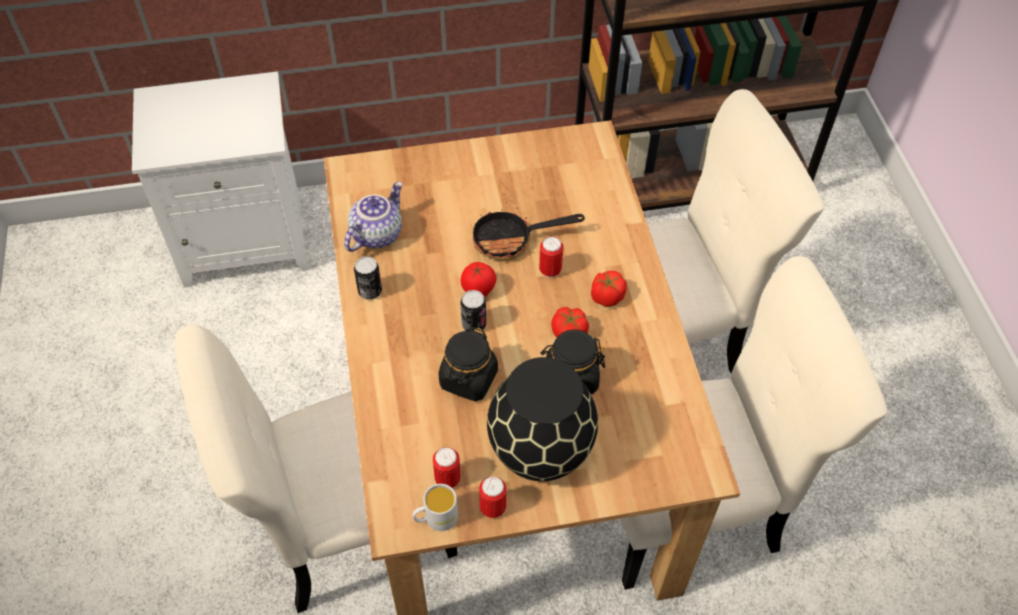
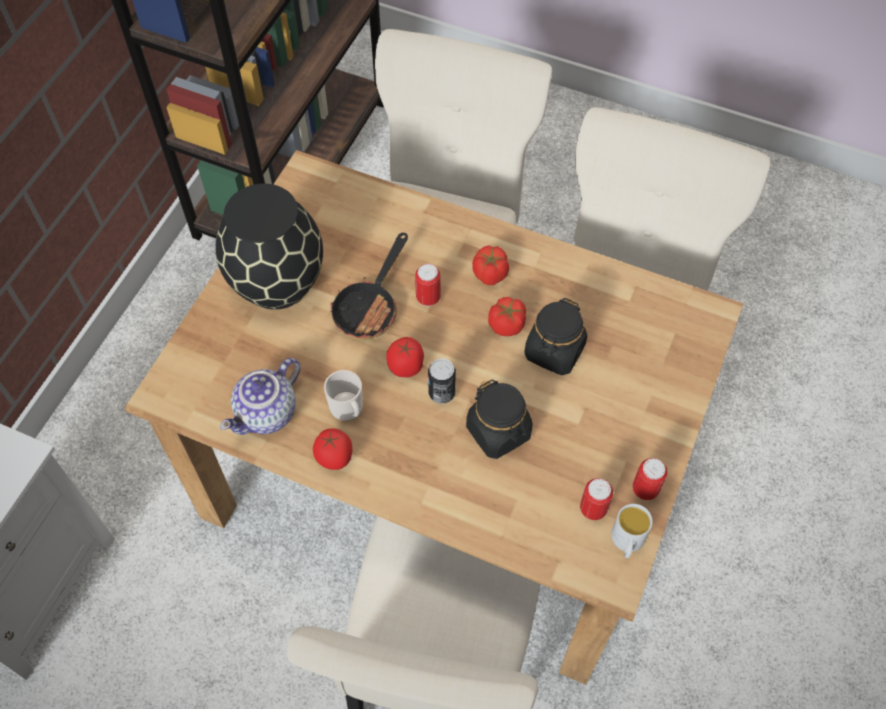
camera: 55 degrees left, 5 degrees up
teapot [344,182,403,252] -> teapot turned 120 degrees counterclockwise [220,358,301,435]
can [354,256,382,300] -> tomato [313,428,352,470]
black vase [487,357,598,481] -> black vase moved to [216,184,323,310]
none -> mug [324,370,363,421]

